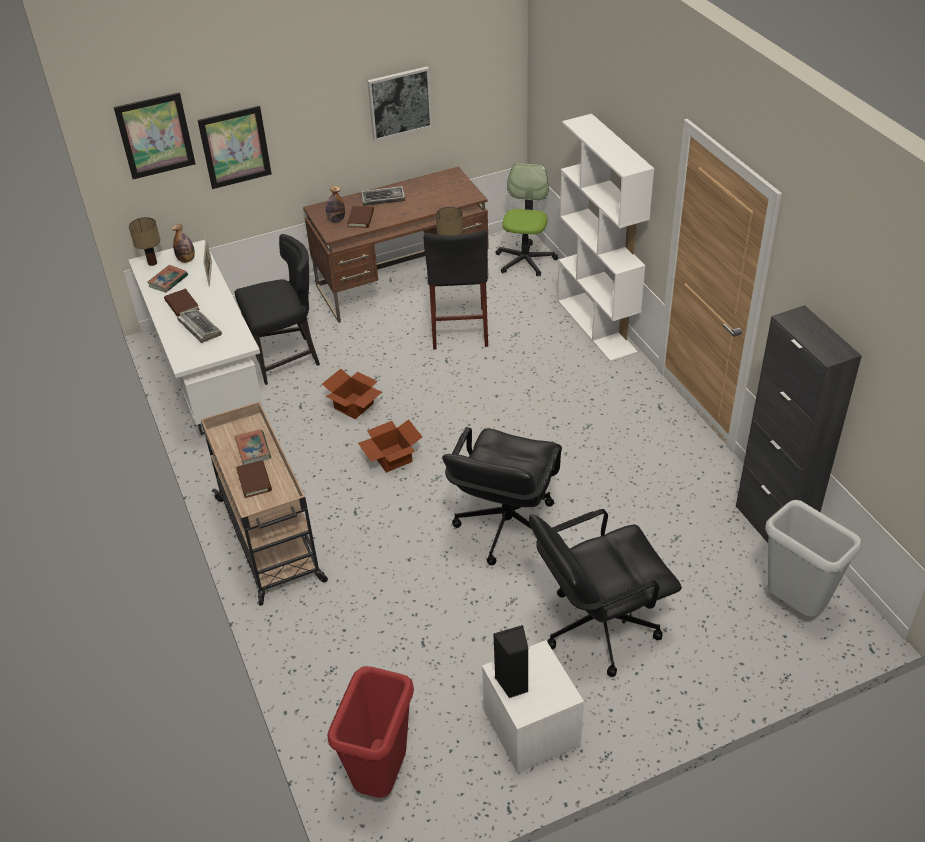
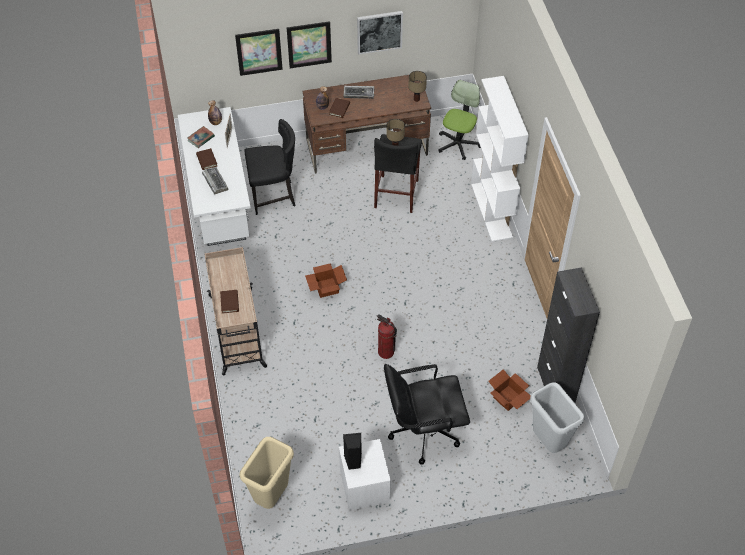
camera: 10 degrees right, 10 degrees up
picture [114,92,196,179] -> picture moved to [287,21,332,68]
table lamp [129,217,160,266] -> table lamp moved to [408,71,427,102]
book [235,429,271,465] -> none
cardboard box [322,369,382,419] -> cardboard box moved to [488,369,531,411]
red trash can [327,666,414,798] -> beige trash can [240,437,294,509]
black office chair [442,427,562,565] -> fire extinguisher [377,314,397,359]

